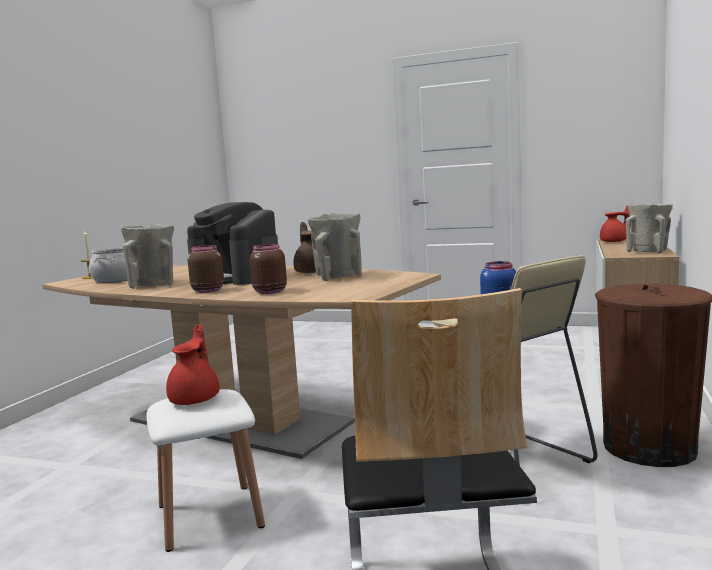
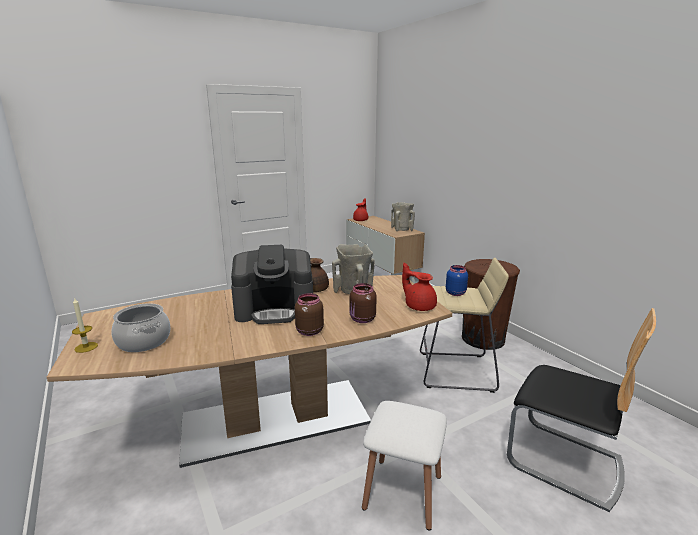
camera: 50 degrees left, 10 degrees up
beige vase [121,224,174,289] -> none
red teapot [166,324,220,405] -> red teapot moved to [402,263,437,311]

